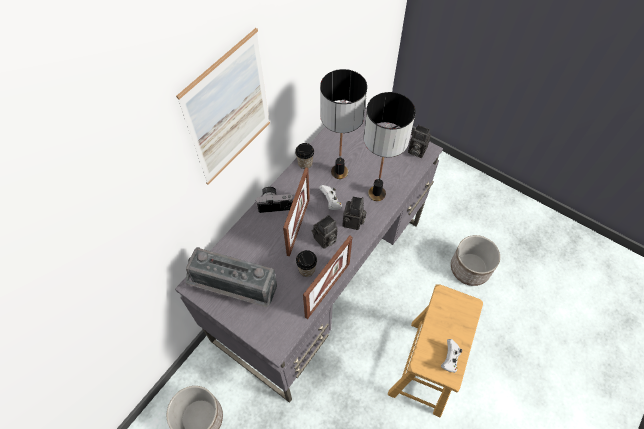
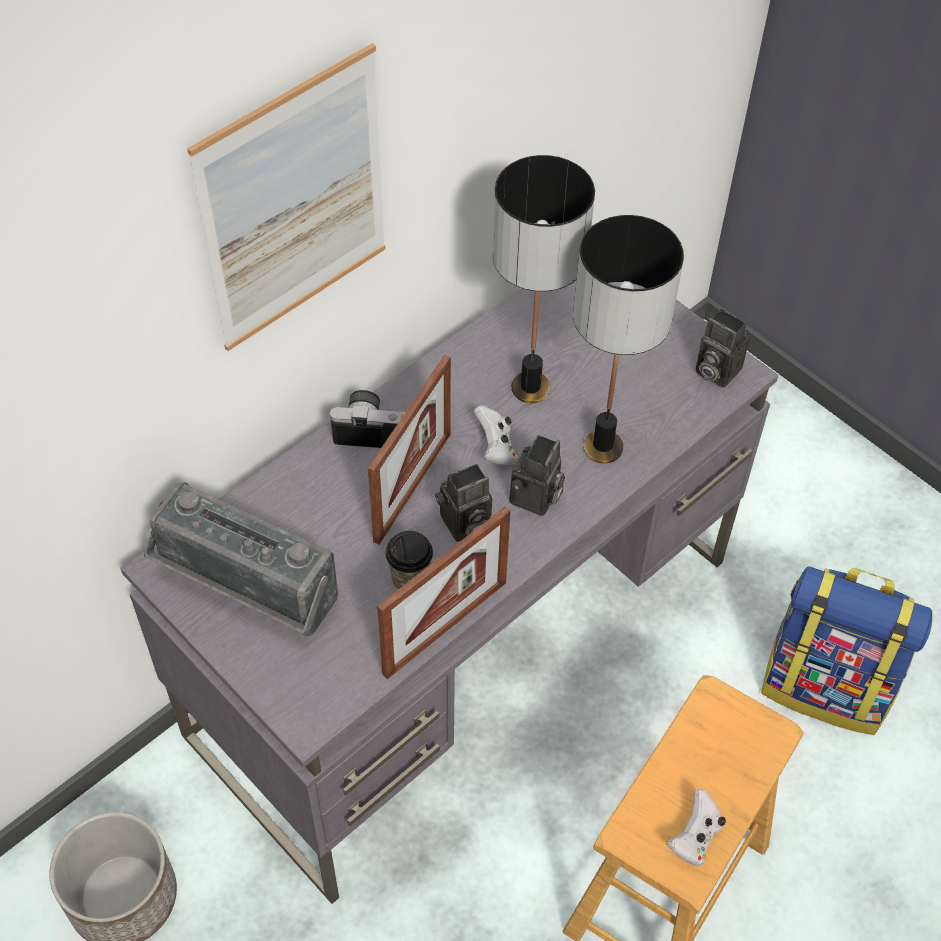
camera: 10 degrees right, 5 degrees down
cup [295,143,314,169] -> none
planter [451,235,500,286] -> backpack [761,566,932,735]

